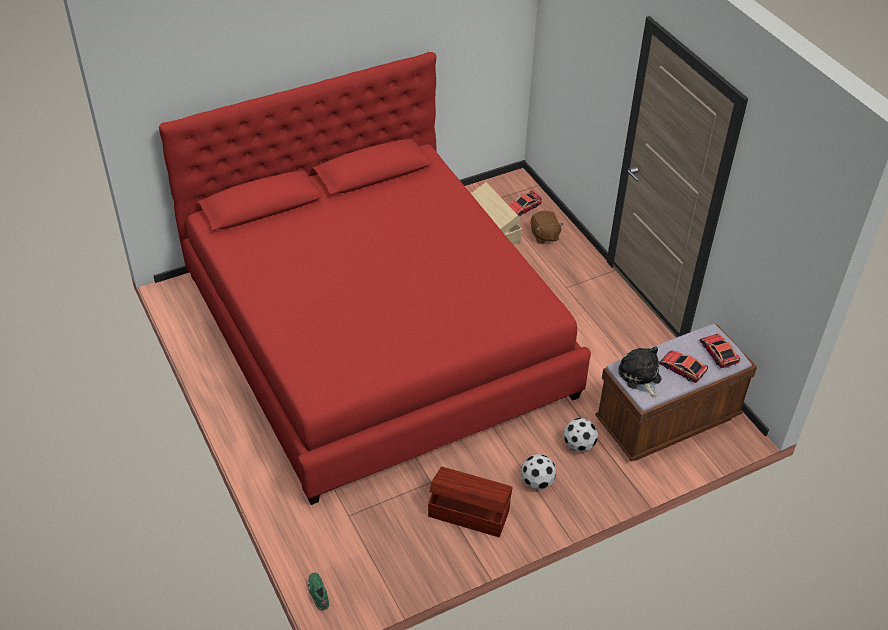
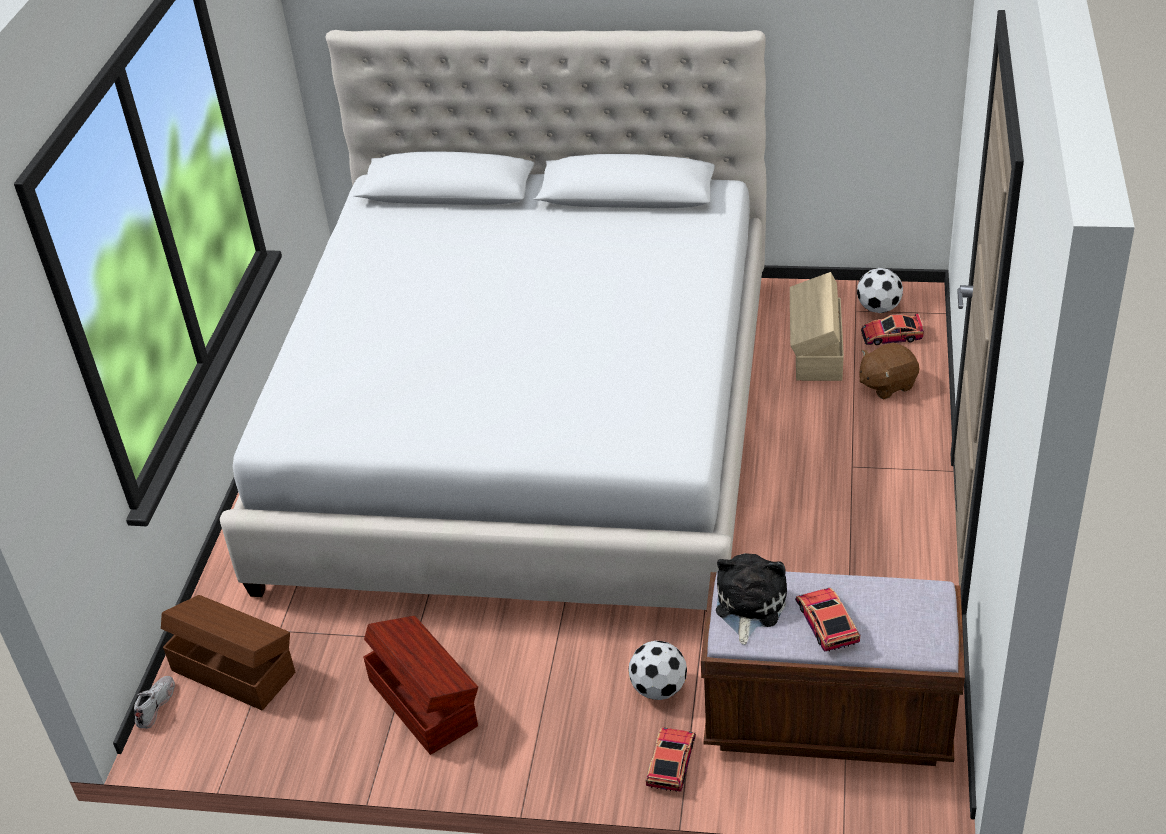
camera: 40 degrees right, 5 degrees down
red bed [159,52,591,505] -> white bed [220,30,767,610]
green shoe [308,572,329,611] -> white shoe [134,676,175,729]
football [521,454,556,490] -> football moved to [857,268,903,313]
brown plush toy [531,211,563,244] -> brown plush toy turned 45 degrees clockwise [859,342,919,399]
toy car [699,334,740,368] -> toy car moved to [646,727,696,792]
none -> brown storage box [161,595,295,710]

